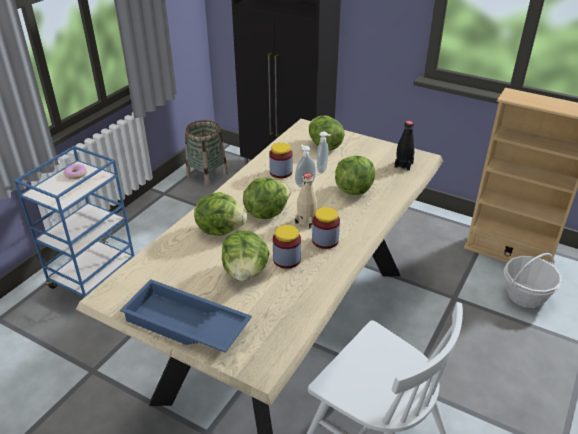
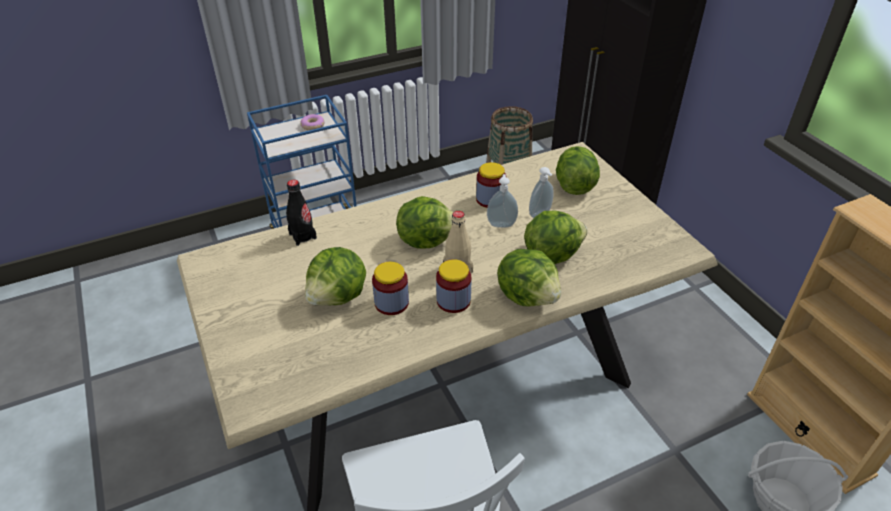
camera: 35 degrees right, 5 degrees up
blue tray [120,279,252,353] -> none
lettuce [194,192,247,236] -> lettuce moved to [497,249,561,306]
black bottle [394,121,415,171] -> black bottle moved to [286,179,317,246]

